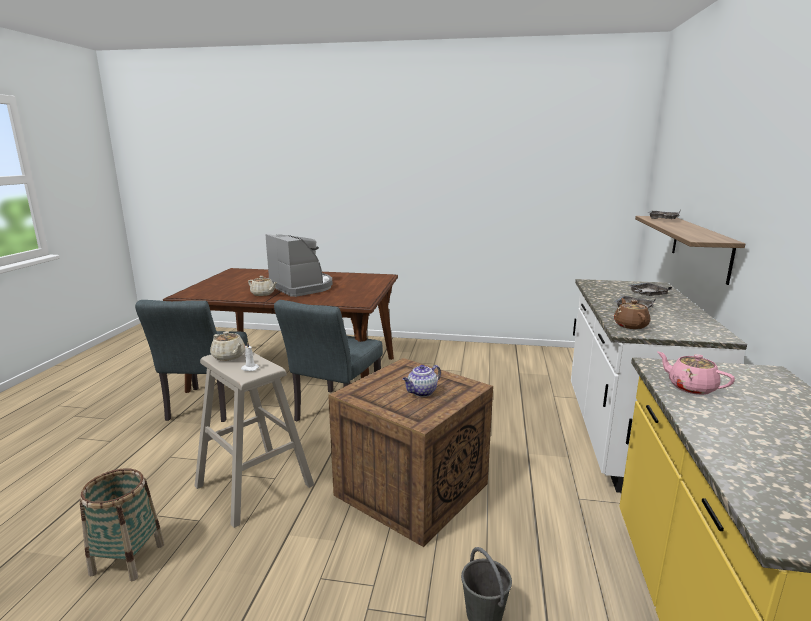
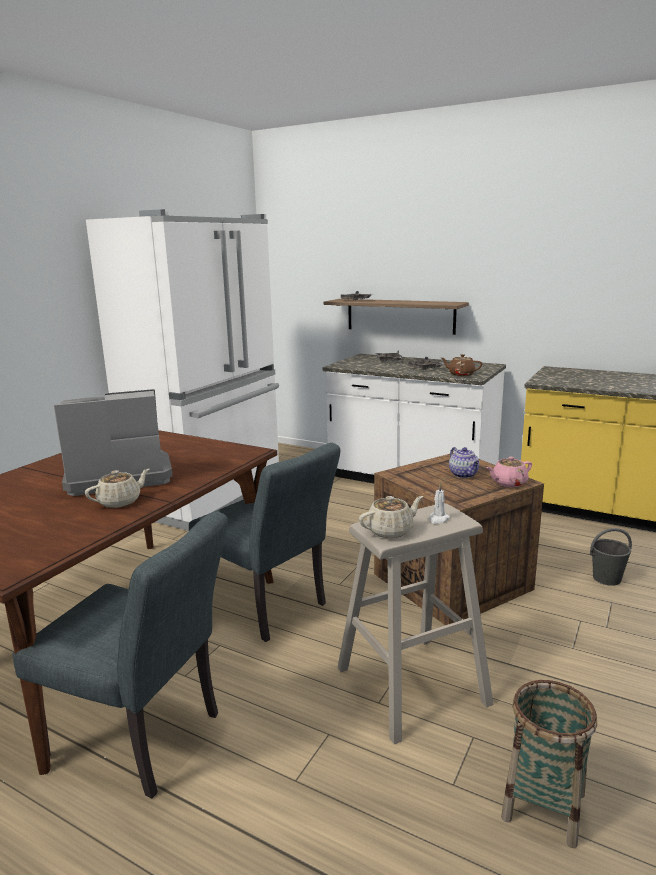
camera: 70 degrees left, 0 degrees up
pink teapot [657,351,735,395] -> pink teapot moved to [486,457,532,487]
none -> white fridge [86,209,279,531]

